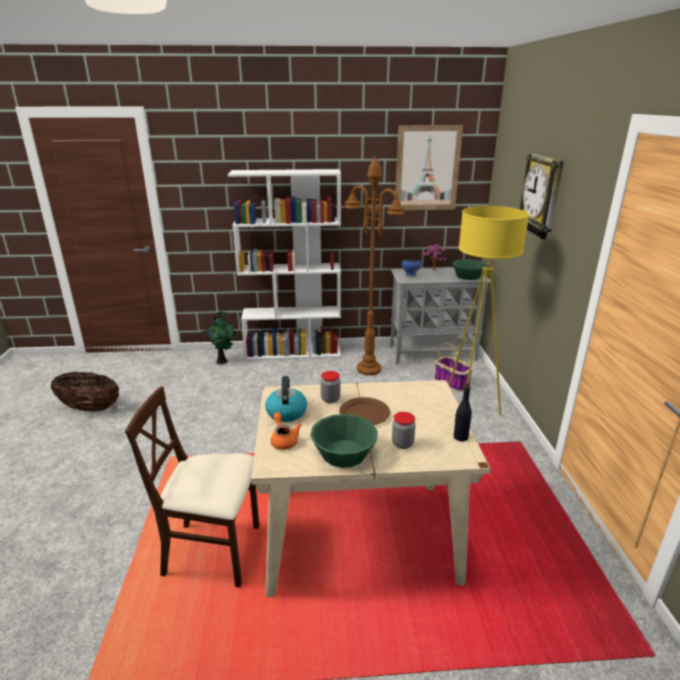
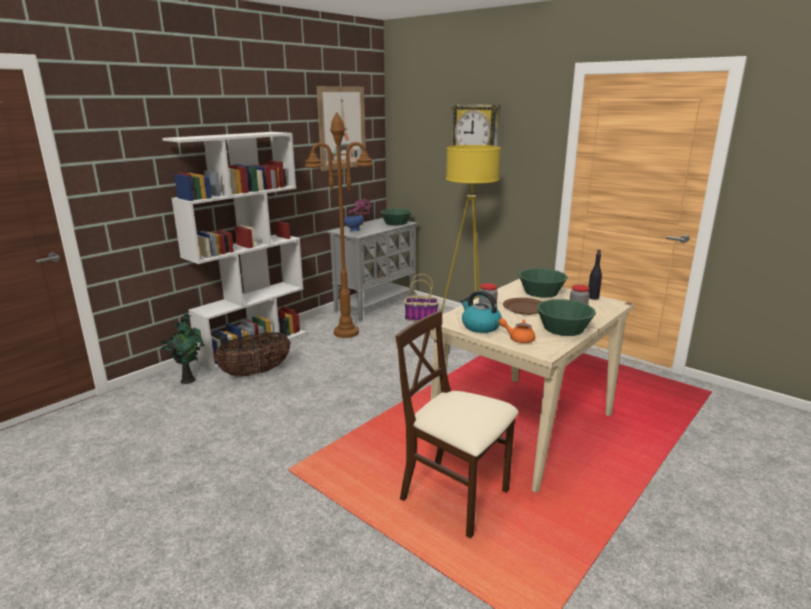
camera: 45 degrees left, 5 degrees down
basket [51,372,119,411] -> basket moved to [214,332,291,377]
beige chair [125,387,259,587] -> beige chair turned 75 degrees clockwise [395,311,519,539]
none -> green bowl [518,268,568,298]

